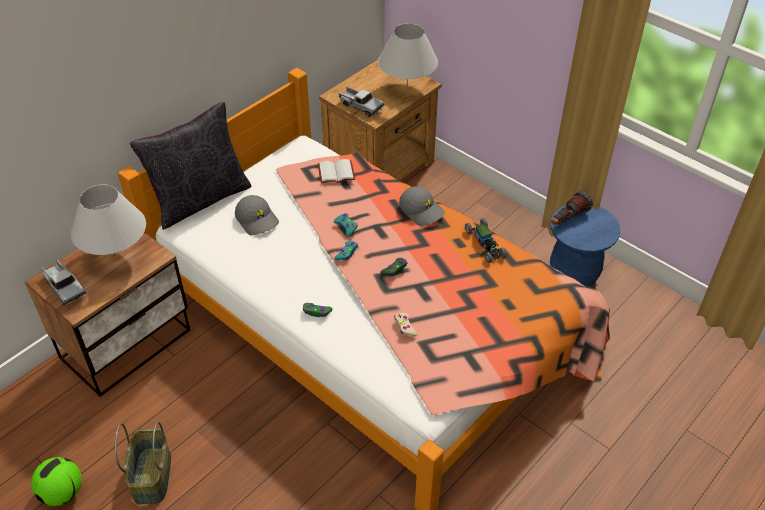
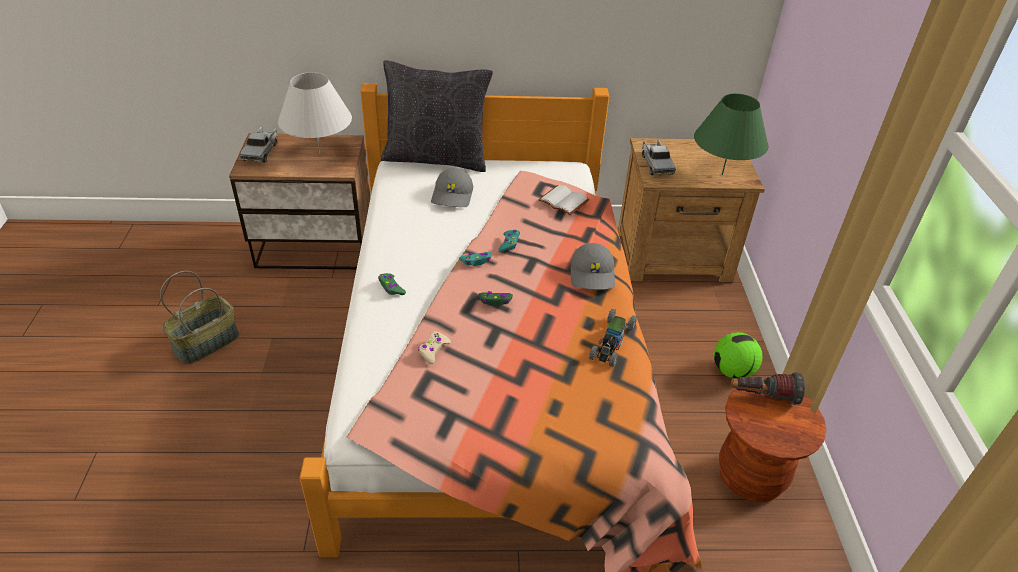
camera: 45 degrees right, 5 degrees down
football [31,457,82,506] -> football moved to [714,332,763,379]
white table lamp [378,23,438,89] -> green table lamp [694,93,769,175]
blue stool [550,205,620,287] -> brown stool [719,389,827,502]

